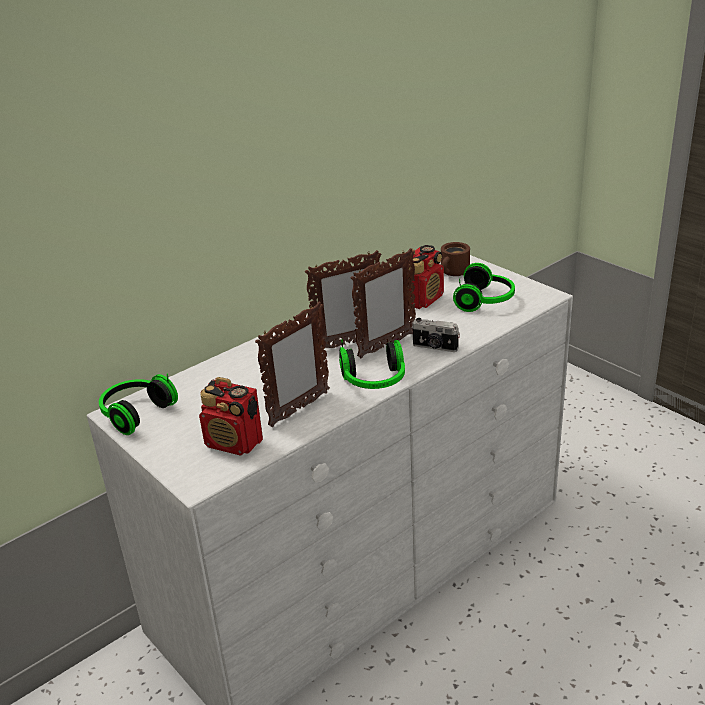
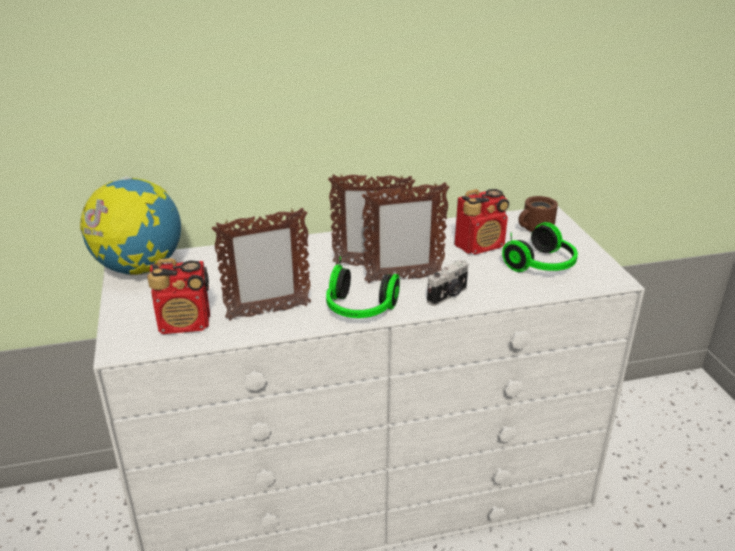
camera: 25 degrees right, 0 degrees up
headphones [99,373,178,435] -> globe [80,176,181,275]
radio [199,377,263,456] -> radio turned 60 degrees counterclockwise [147,258,210,334]
camera [411,318,460,352] -> camera turned 90 degrees counterclockwise [427,260,468,306]

